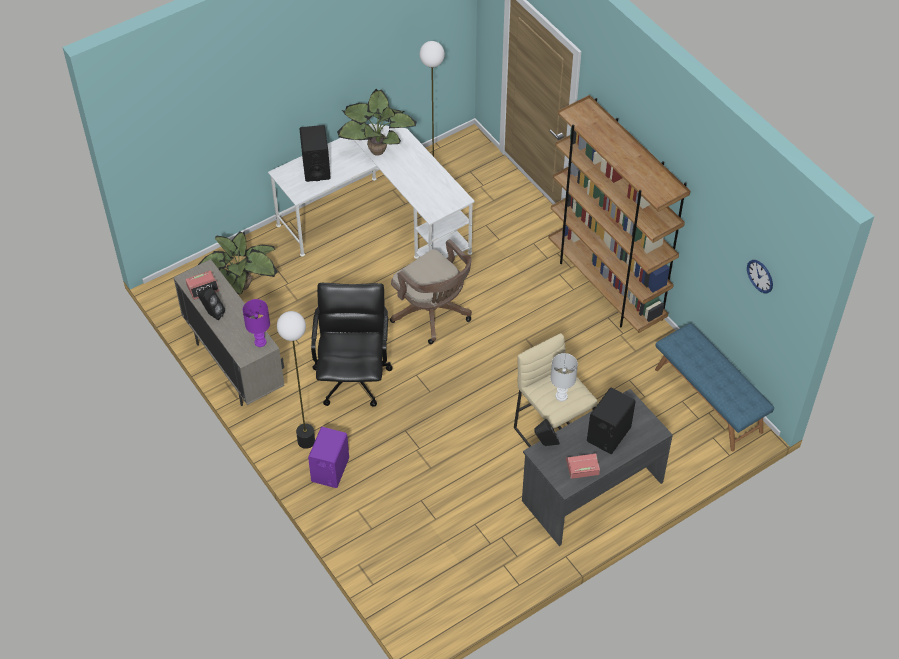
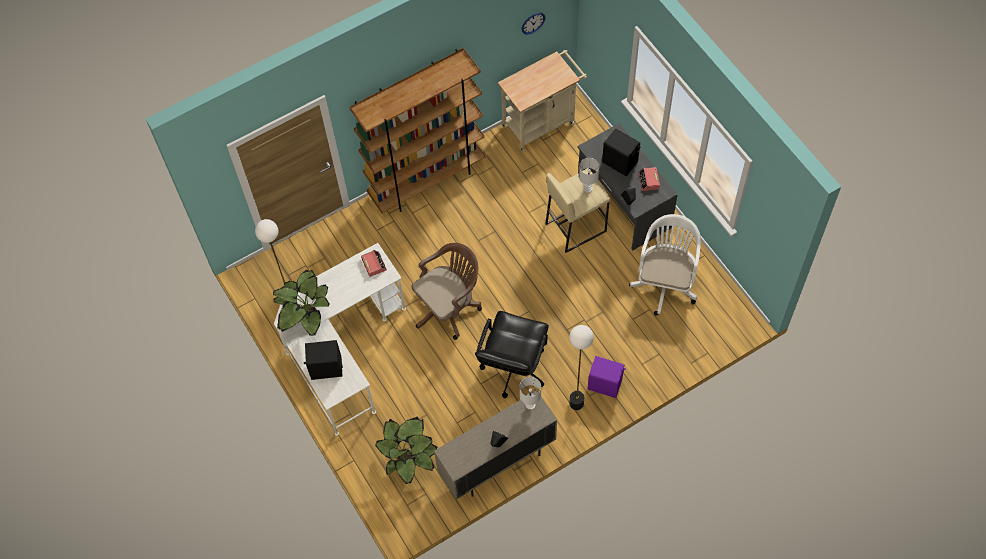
camera: 85 degrees left, 10 degrees up
alarm clock [185,271,219,300] -> alarm clock moved to [361,250,387,277]
purple table lamp [243,299,270,347] -> white table lamp [520,377,541,410]
black office chair [311,283,393,407] -> black office chair turned 75 degrees counterclockwise [475,311,549,398]
blue bench [655,323,774,451] -> beige cart [498,50,587,152]
none -> white office chair [629,214,701,316]

